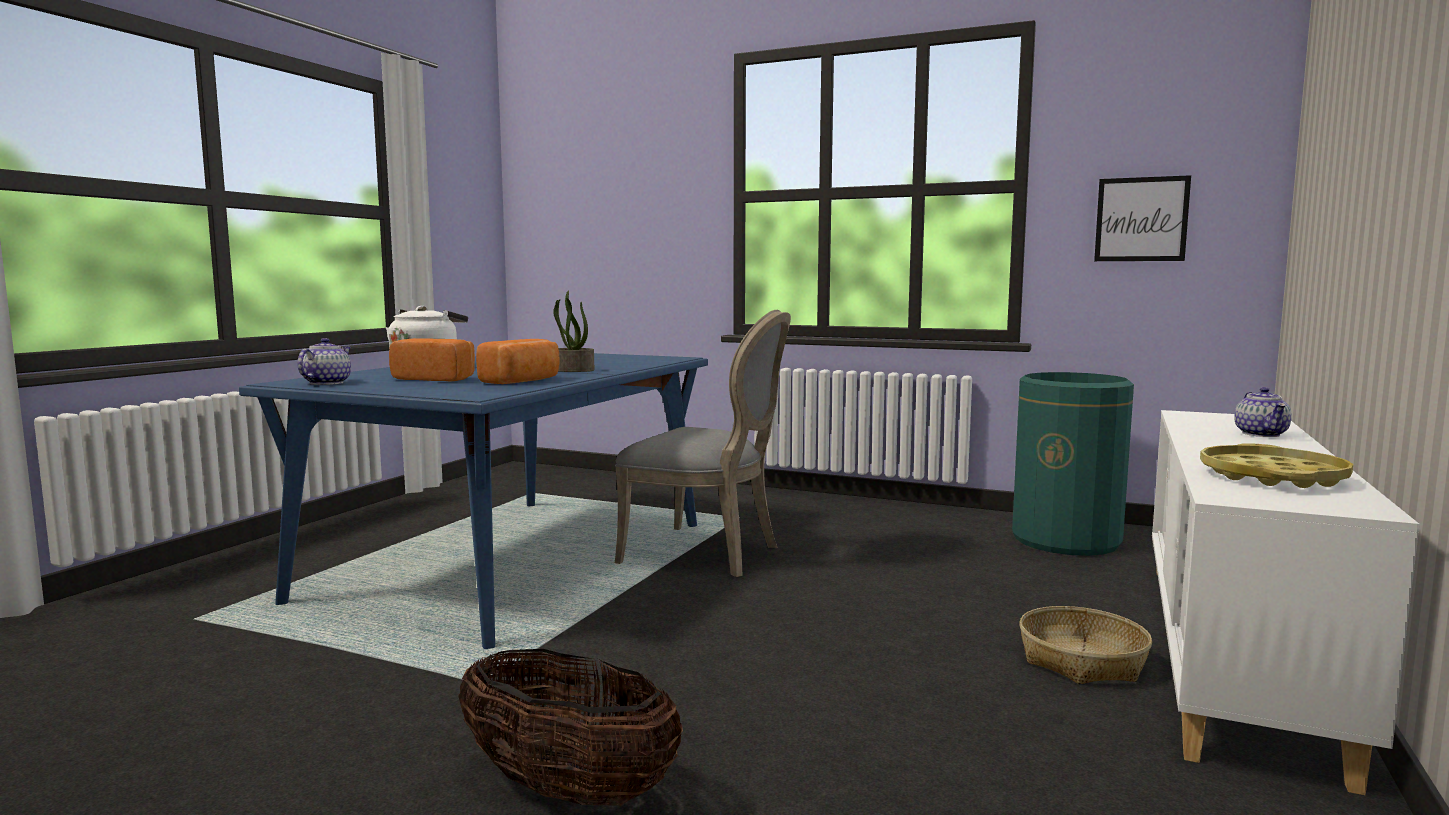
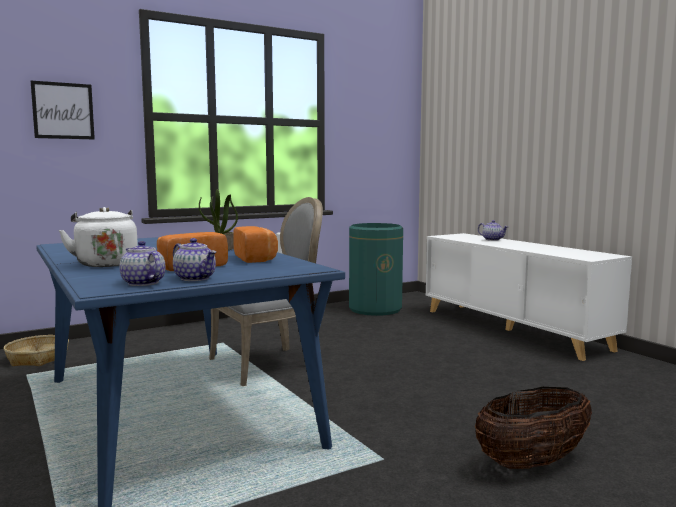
camera: 55 degrees left, 0 degrees up
basket [1019,606,1152,684] -> basket moved to [4,335,69,366]
picture [1094,175,1191,261] -> picture moved to [31,81,95,139]
yellow tray [1200,443,1353,488] -> none
none -> teapot [173,238,216,281]

